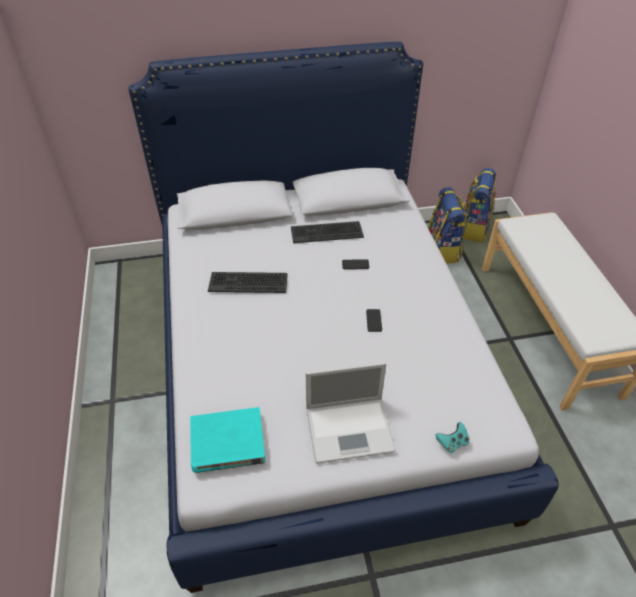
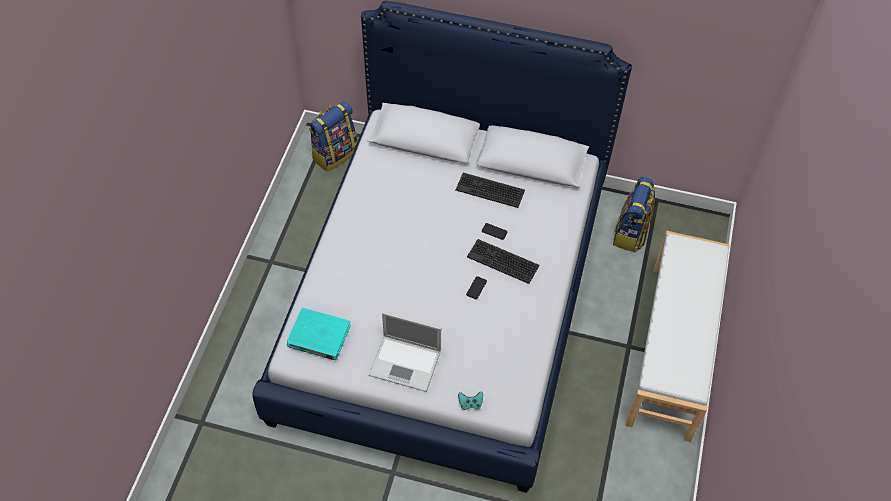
camera: 25 degrees right, 10 degrees up
keyboard [208,272,288,293] -> keyboard moved to [467,239,540,284]
backpack [463,168,496,242] -> backpack moved to [309,101,357,172]

